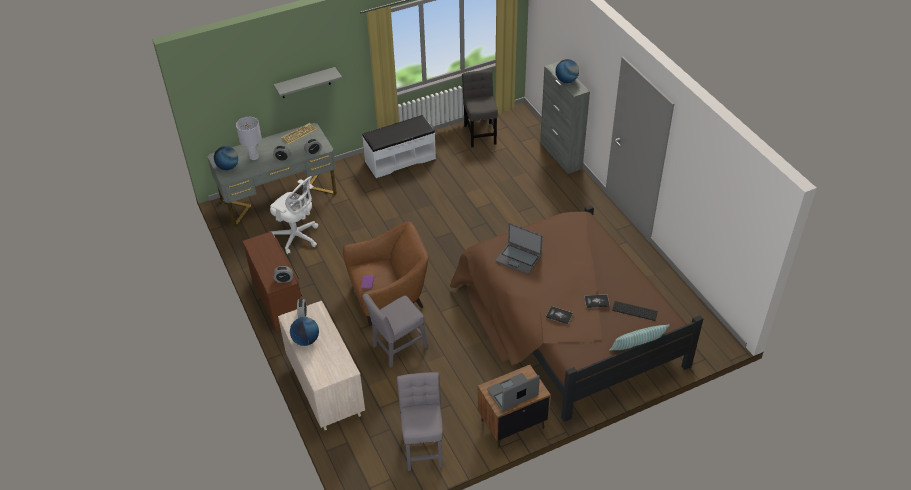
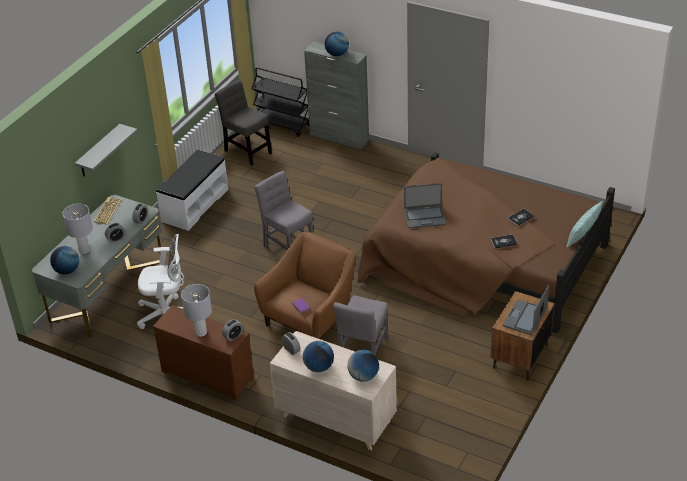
camera: 35 degrees left, 5 degrees down
grey chair [397,372,443,471] -> grey chair moved to [254,171,313,250]
keyboard [612,301,658,321] -> none
none -> grey table lamp [181,284,212,337]
none -> black cart [251,67,309,137]
none -> globe [347,350,379,382]

